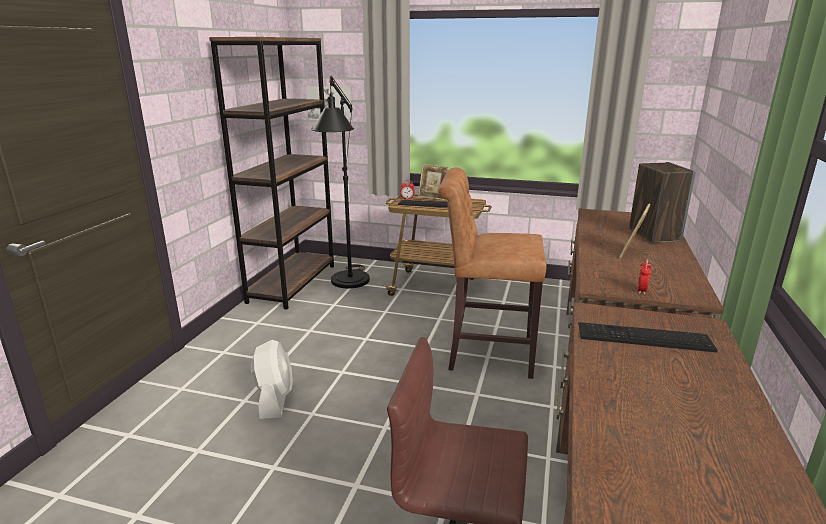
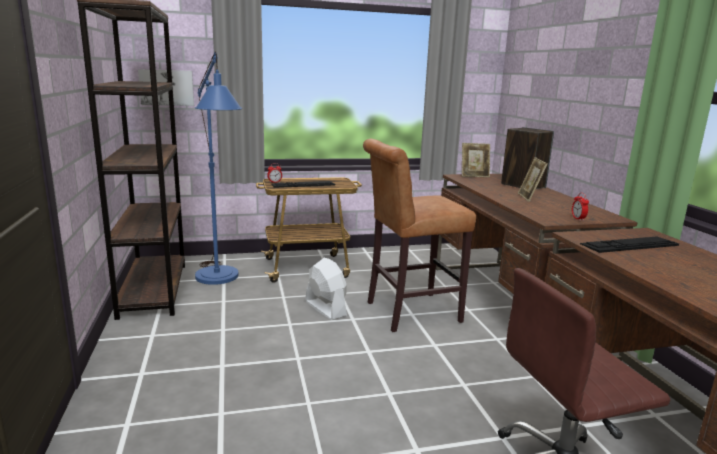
camera: 30 degrees left, 5 degrees down
white fan [251,340,293,419] -> white fan moved to [305,258,347,320]
black floor lamp [311,76,370,288] -> blue floor lamp [195,52,242,285]
picture frame [418,164,449,200] -> picture frame moved to [462,143,490,177]

